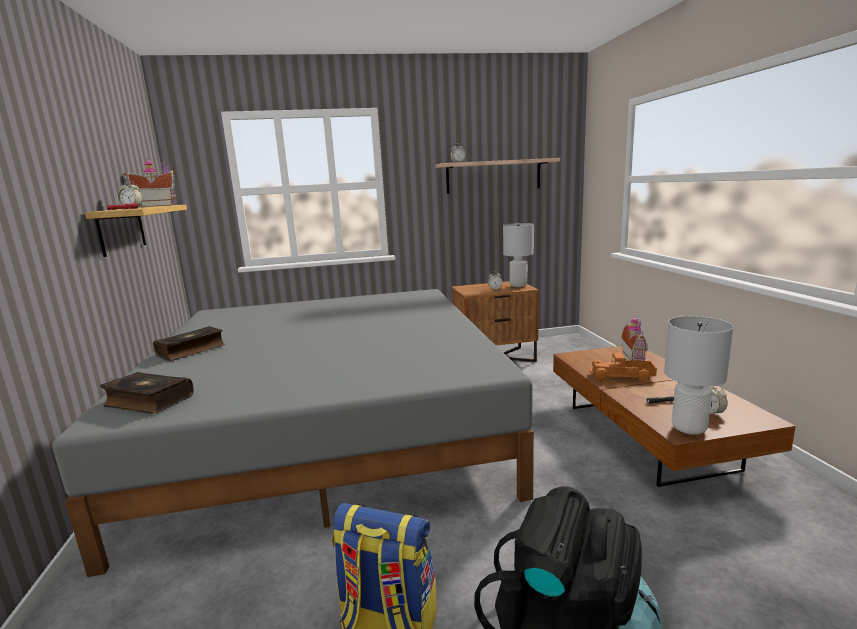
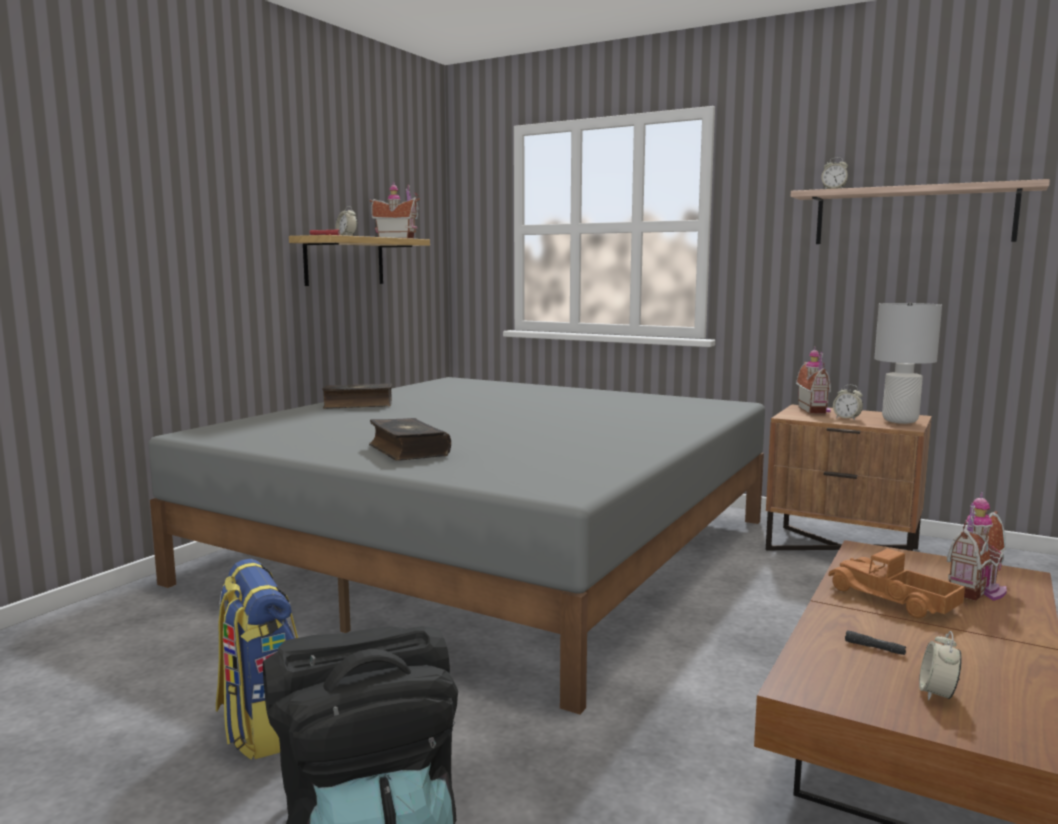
camera: 40 degrees right, 5 degrees down
book [100,372,194,414] -> book moved to [369,418,451,461]
grey table lamp [664,316,733,435] -> none
none -> toy house [796,346,831,414]

